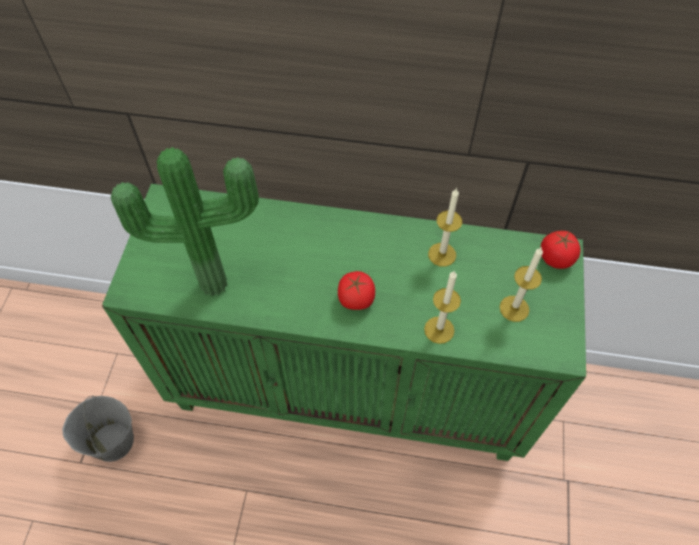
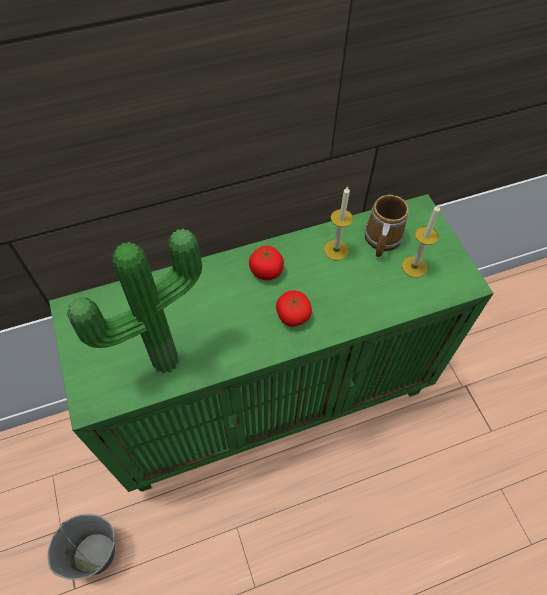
camera: 30 degrees left, 0 degrees up
candle [424,270,461,344] -> none
tomato [540,231,580,269] -> tomato moved to [249,246,284,280]
none -> mug [365,195,409,258]

